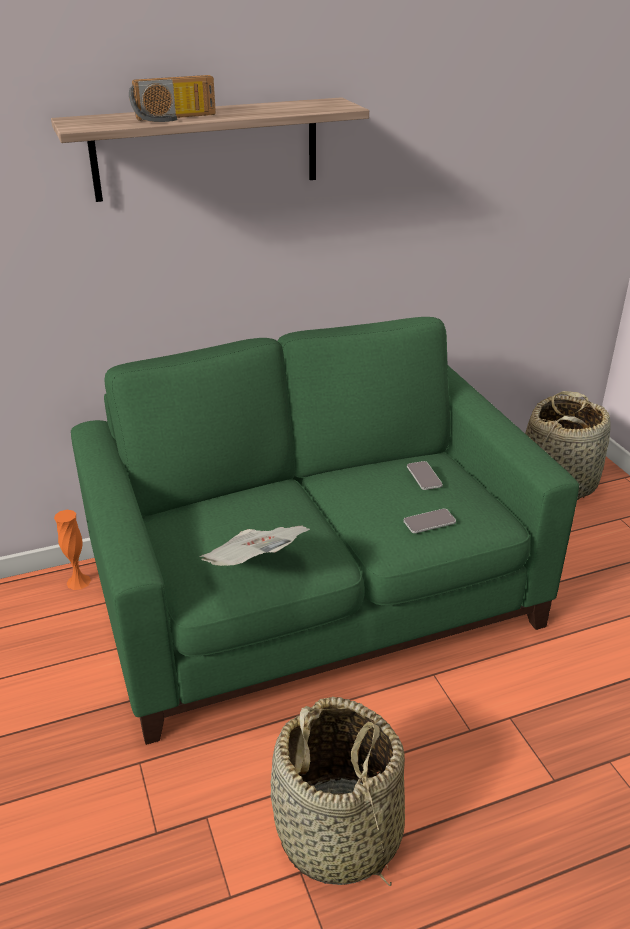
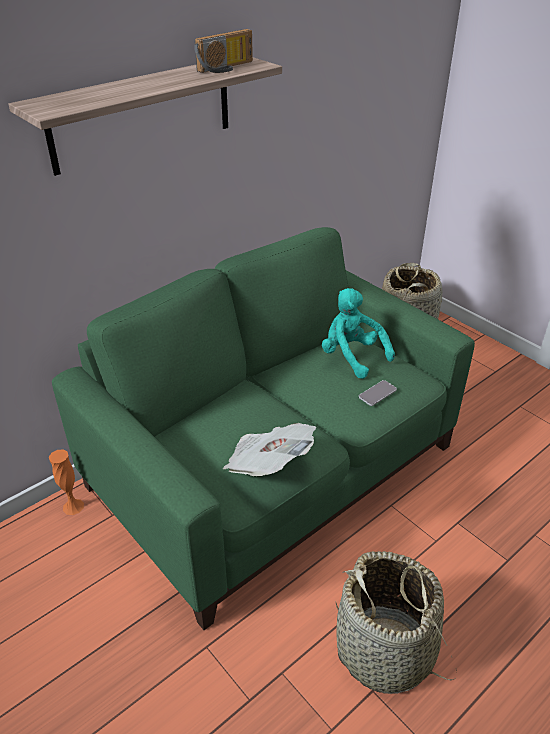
camera: 20 degrees left, 5 degrees up
radio [129,75,216,122] -> radio moved to [194,29,253,73]
phone [407,461,443,490] -> turquoise plush toy [322,288,395,379]

